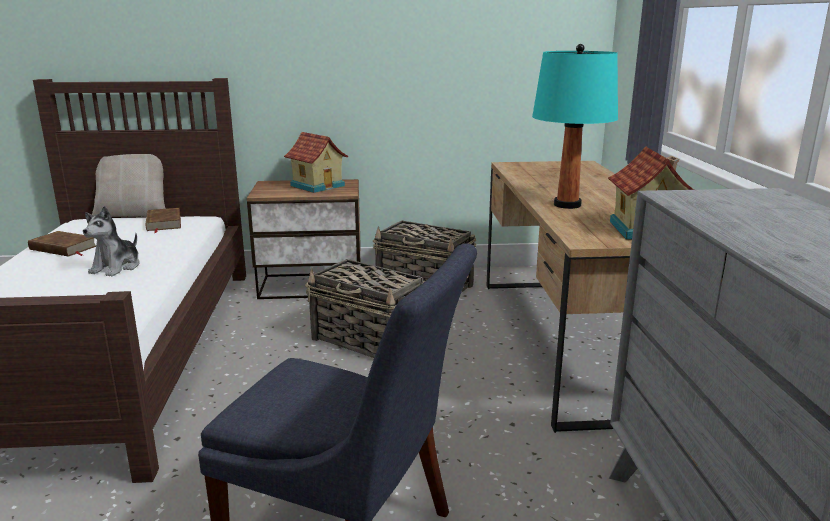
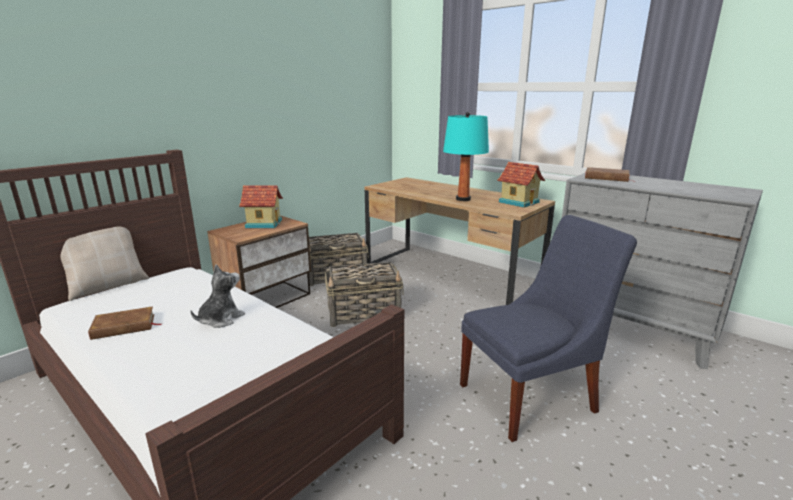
camera: 45 degrees left, 0 degrees up
plush toy [83,206,139,277] -> plush toy turned 120 degrees counterclockwise [190,264,245,328]
brown book [146,208,181,233] -> brown book moved to [585,167,636,182]

